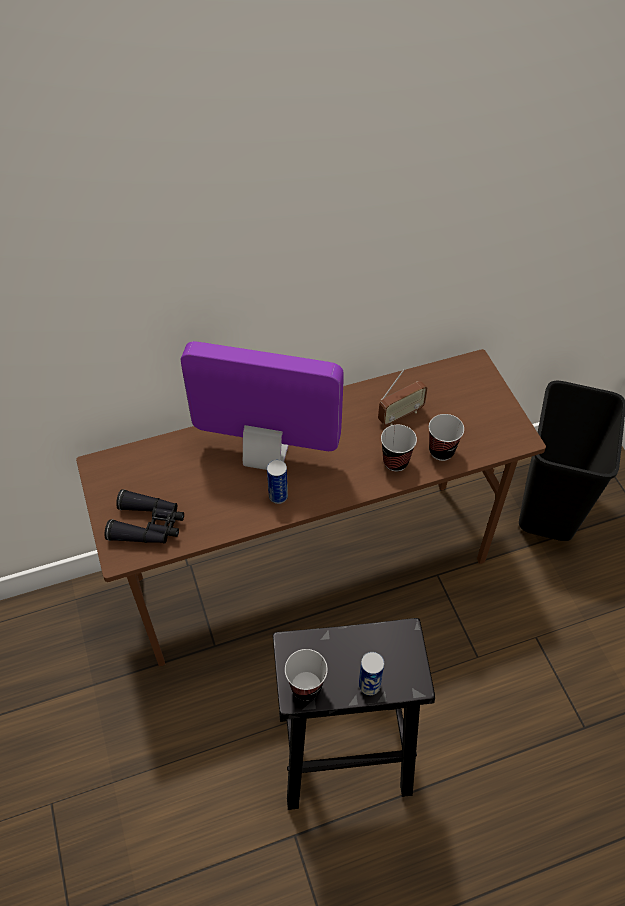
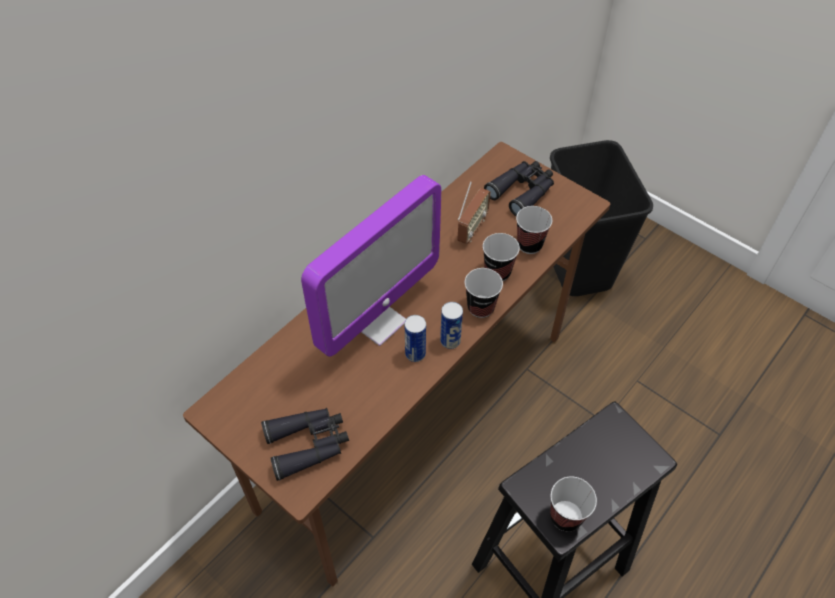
camera: 30 degrees left, 0 degrees up
monitor [181,341,344,470] -> monitor turned 150 degrees clockwise [301,175,441,357]
can [359,652,384,695] -> can moved to [440,302,463,349]
none -> cup [465,268,503,318]
none -> black binoculars [484,161,554,216]

